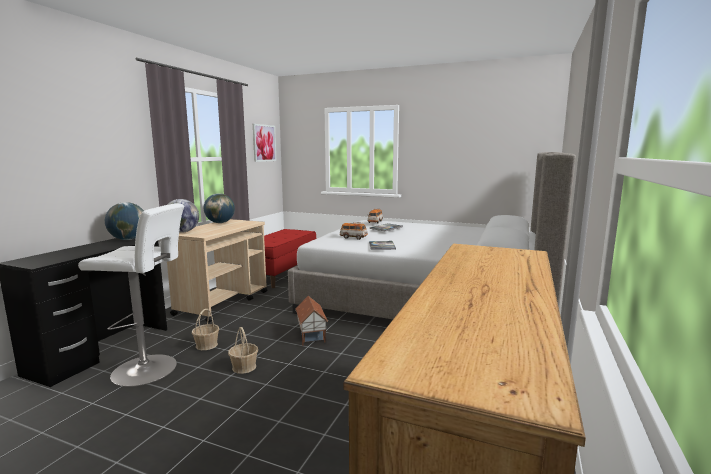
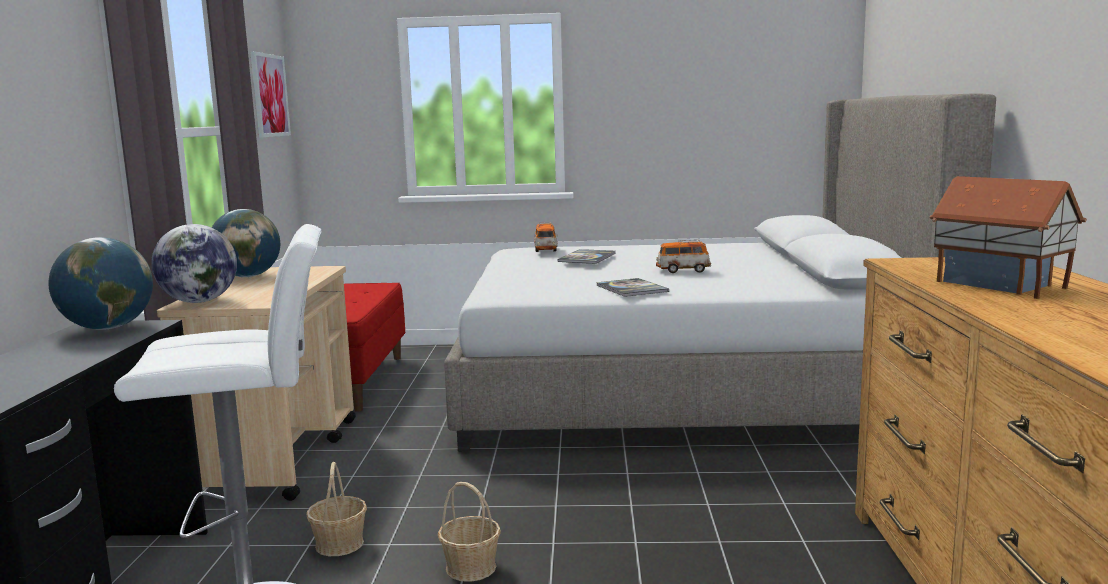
camera: 20 degrees left, 0 degrees up
toy house [295,296,328,346] -> toy house moved to [930,176,1087,299]
toy car [340,222,368,240] -> toy car moved to [656,239,711,273]

